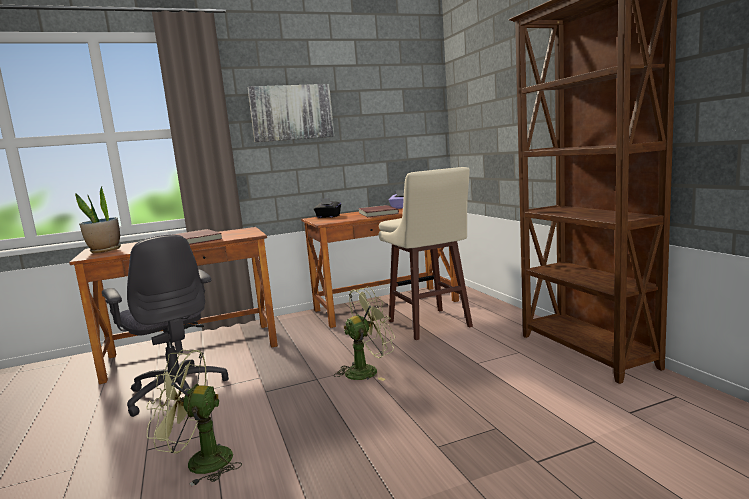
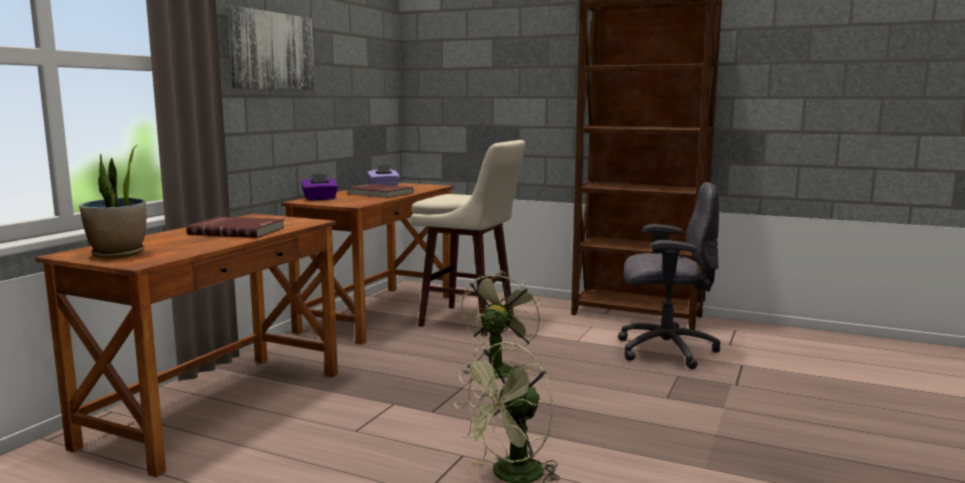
camera: 45 degrees left, 0 degrees up
grey office chair [102,234,229,417] -> grey office chair moved to [618,182,720,370]
black tissue box [314,198,341,218] -> purple tissue box [301,173,338,200]

